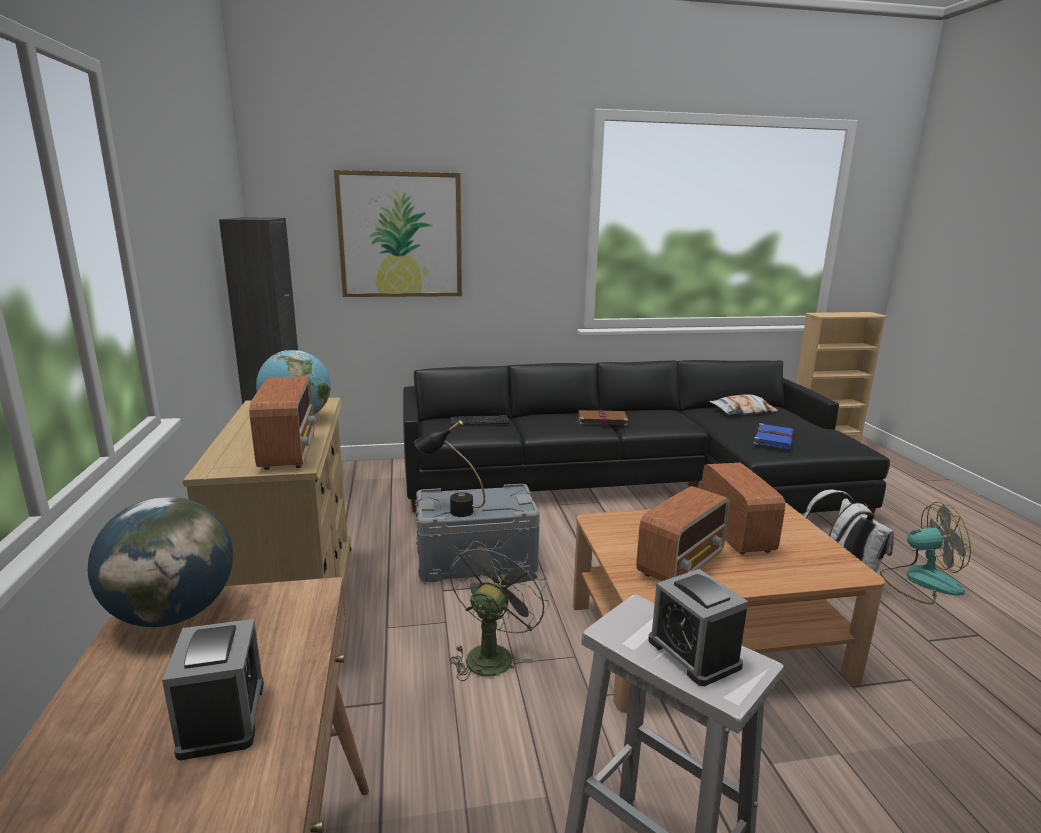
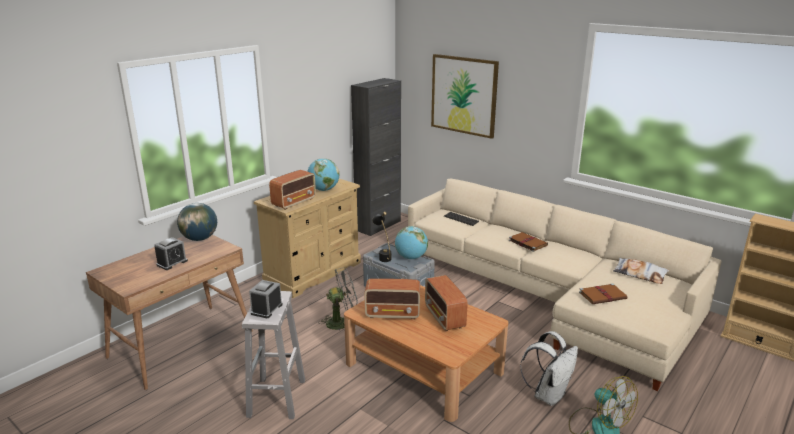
camera: 50 degrees right, 5 degrees up
black sofa [403,360,890,516] -> beige sofa [408,179,722,391]
radio [701,463,785,555] -> radio turned 120 degrees clockwise [425,275,468,331]
blue book [753,423,794,449] -> brown book [579,283,628,304]
none -> globe [395,226,428,259]

